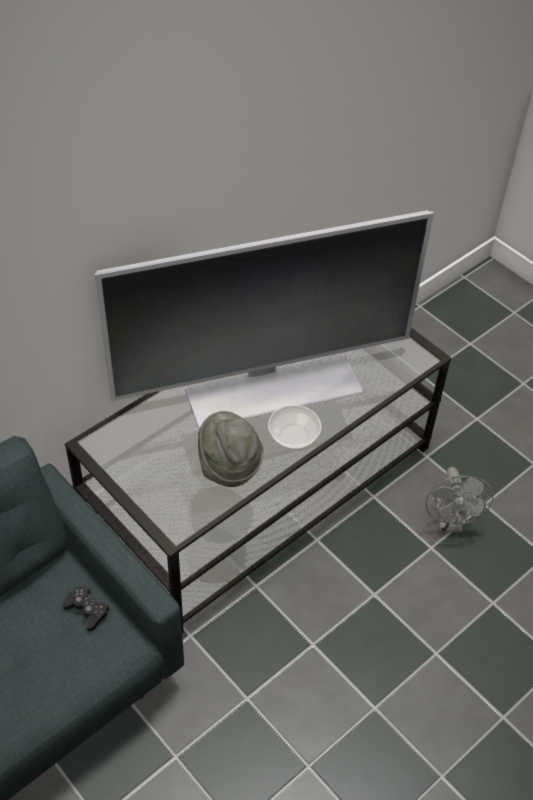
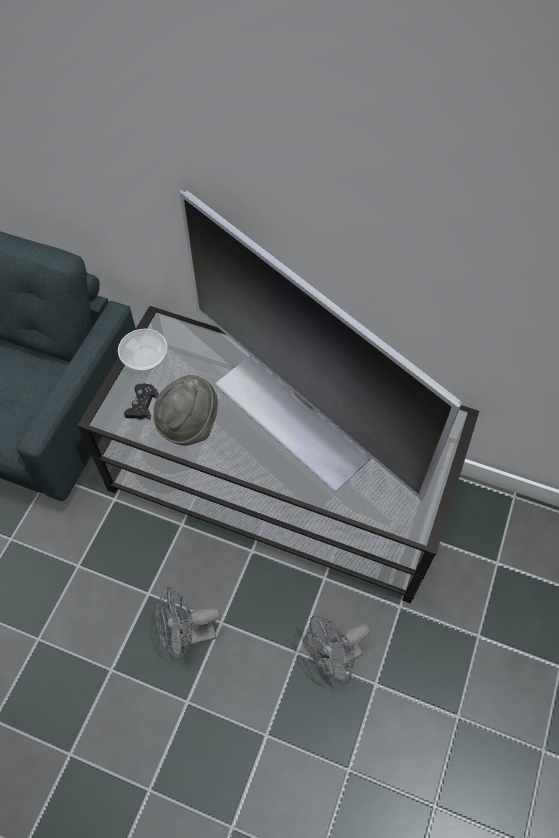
camera: 65 degrees right, 10 degrees up
black game controller [63,585,110,631] -> black game controller moved to [124,383,159,420]
bowl [268,405,321,450] -> bowl moved to [118,329,168,372]
none -> grey fan [156,587,220,659]

